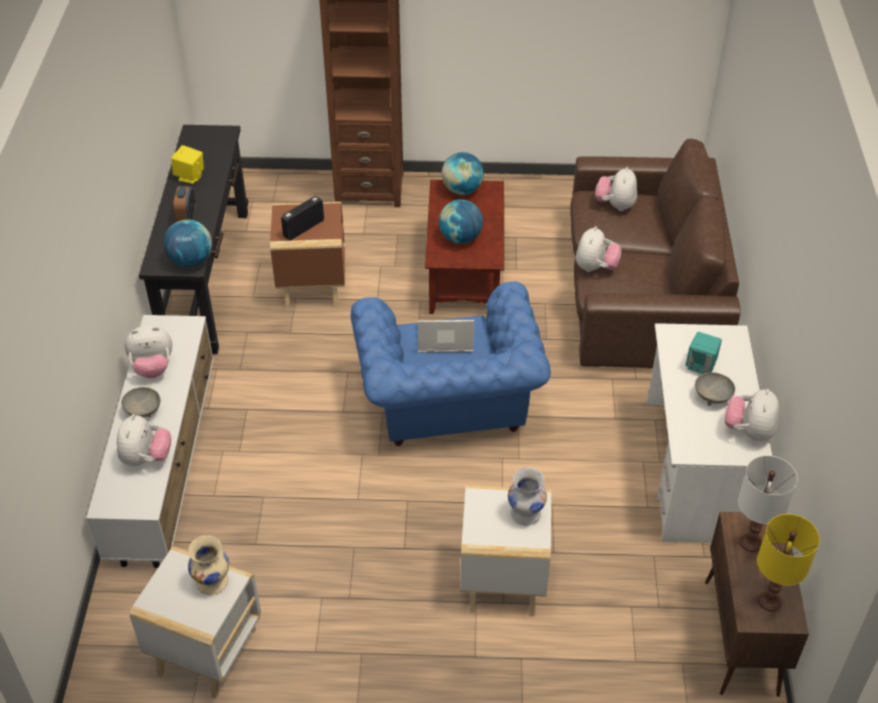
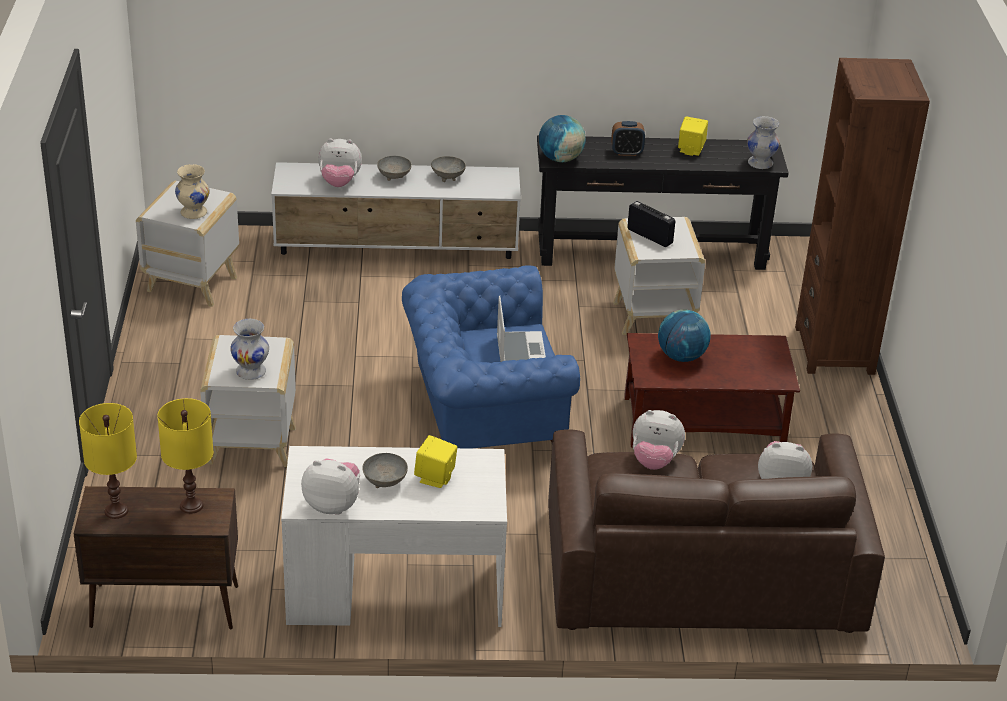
camera: 85 degrees right, 10 degrees down
plush toy [125,325,172,378] -> grey bowl [431,156,466,182]
brown side table [270,202,345,310] -> white side table [613,217,705,335]
globe [441,152,484,195] -> none
turquoise speaker [685,332,722,374] -> yellow speaker [414,435,457,488]
white table lamp [738,455,797,552] -> yellow table lamp [157,398,213,514]
none -> white vase [747,116,780,169]

